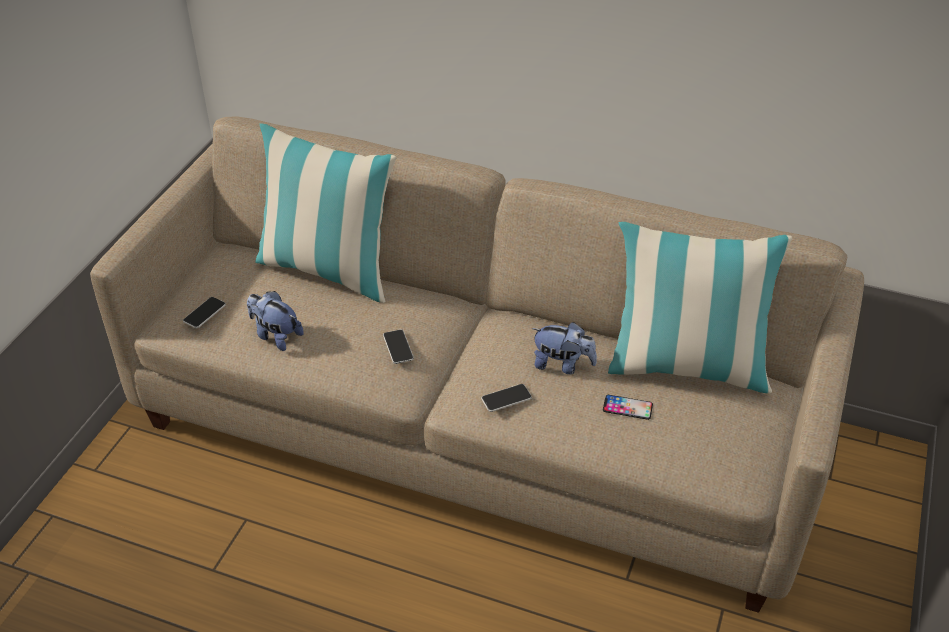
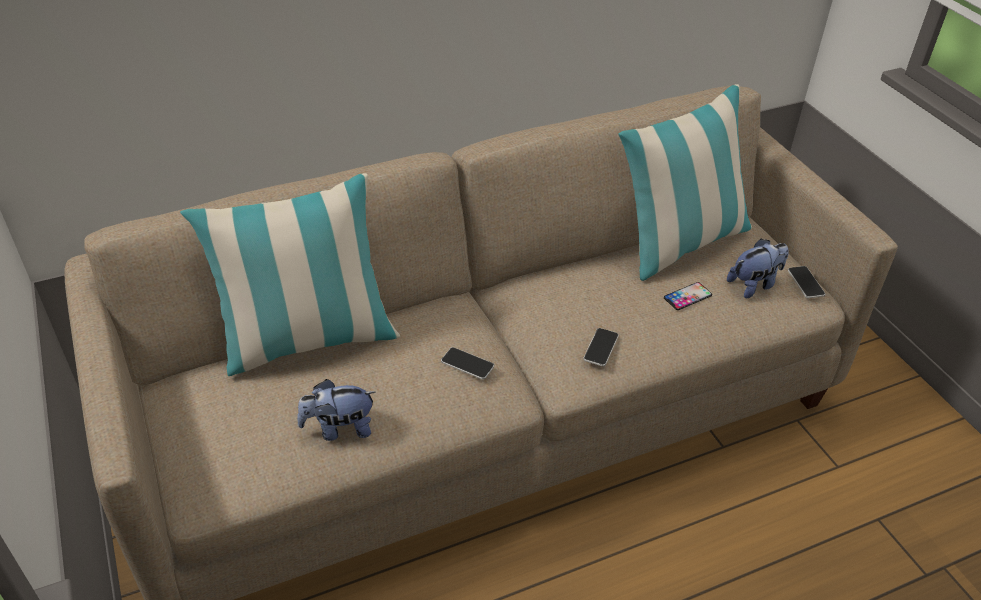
camera: 45 degrees left, 0 degrees up
phone [183,297,226,328] -> phone moved to [788,266,825,298]
plush toy [531,322,597,374] -> plush toy moved to [727,238,789,298]

